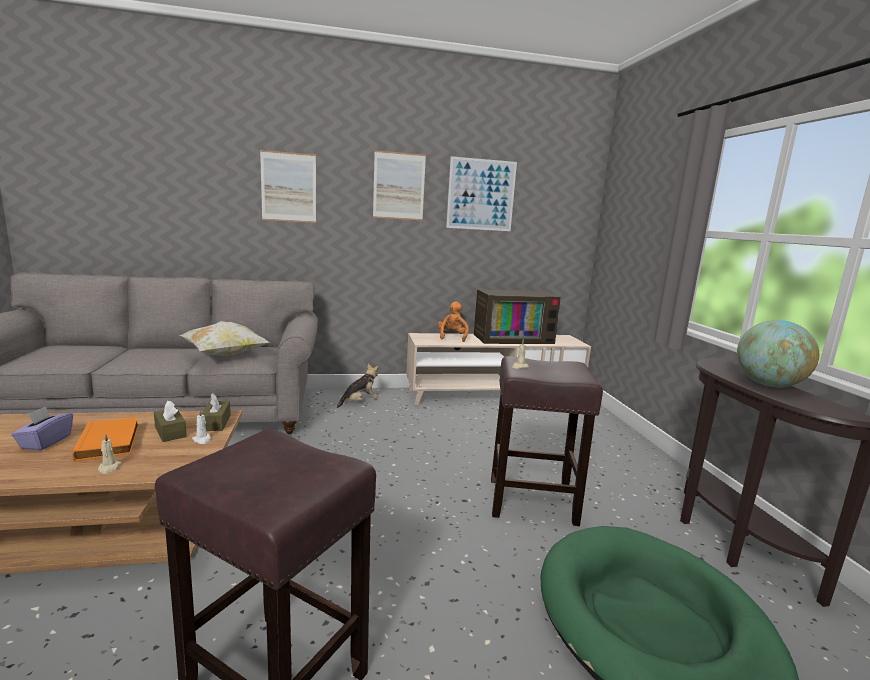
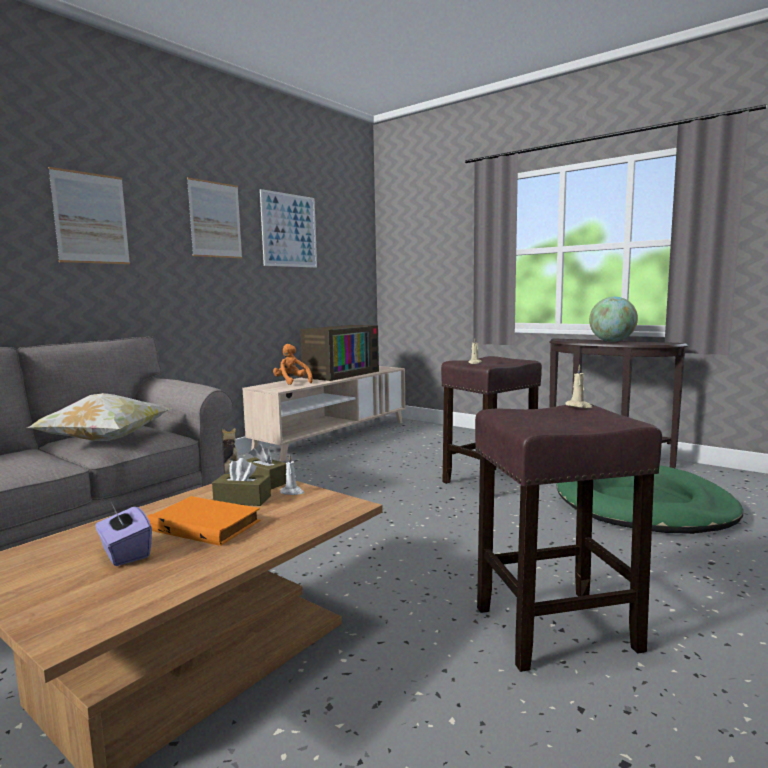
camera: 40 degrees left, 5 degrees down
beige candle [98,433,121,474] -> beige candle moved to [565,365,592,408]

